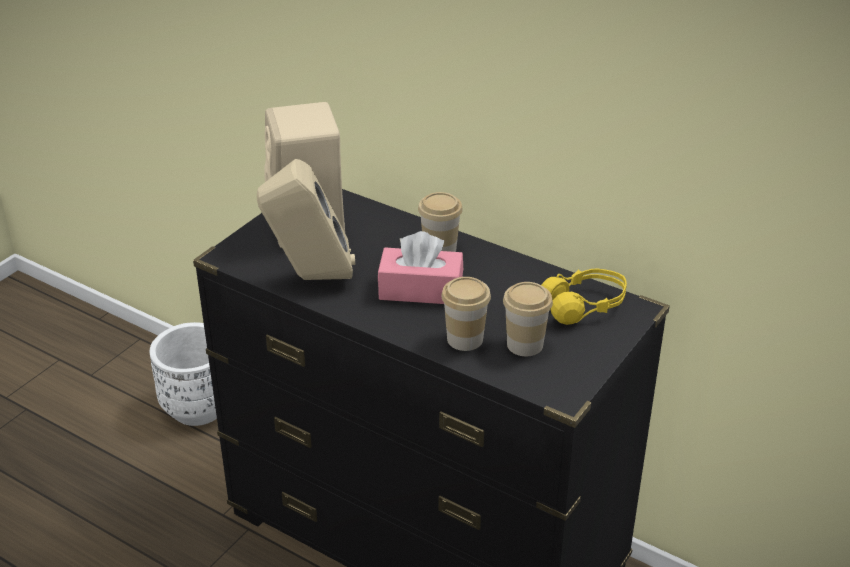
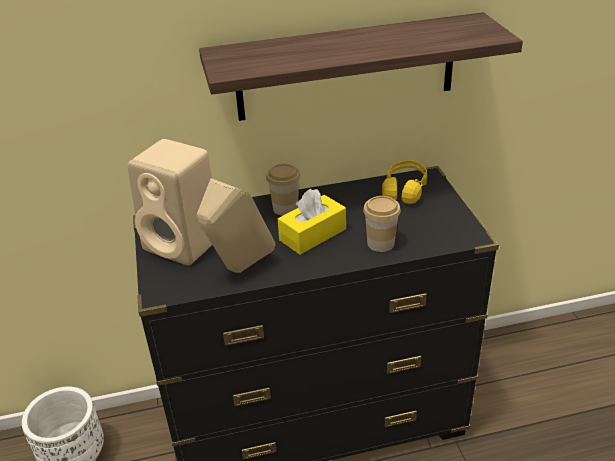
camera: 45 degrees left, 0 degrees up
pink tissue box [378,231,463,304] -> yellow tissue box [278,189,346,255]
cup [503,282,553,356] -> none
none -> shelf [199,12,523,121]

